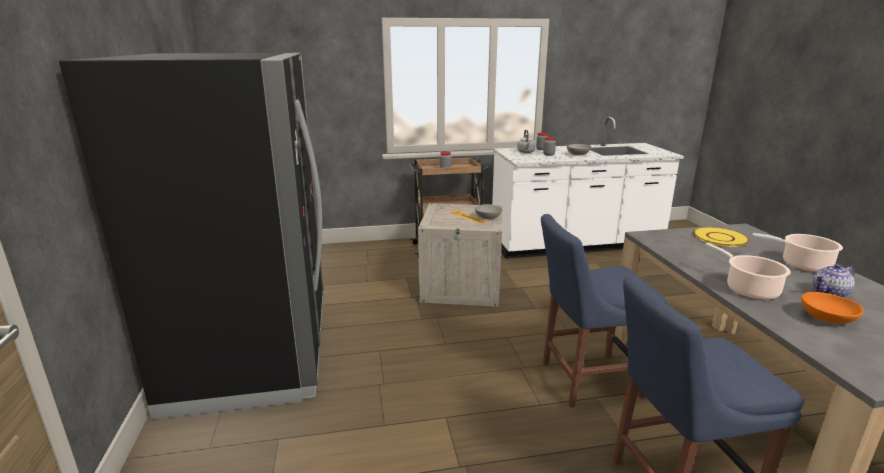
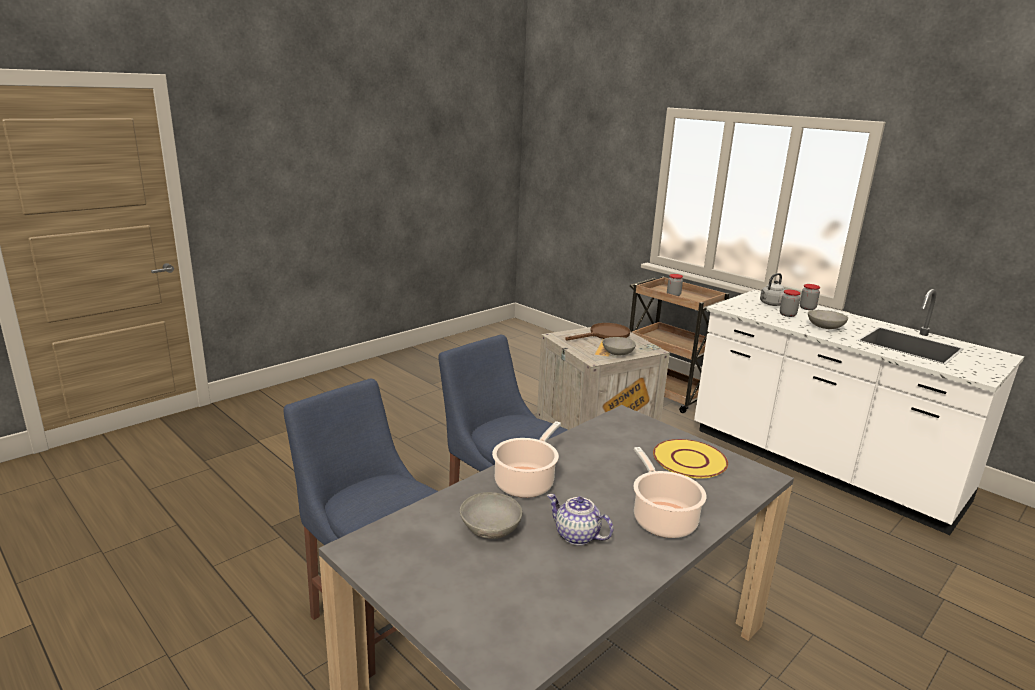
camera: 55 degrees right, 0 degrees up
black fridge [59,53,324,420] -> none
orange bowl [801,292,864,324] -> grey bowl [460,492,522,539]
none -> brown frying pan [565,323,630,341]

